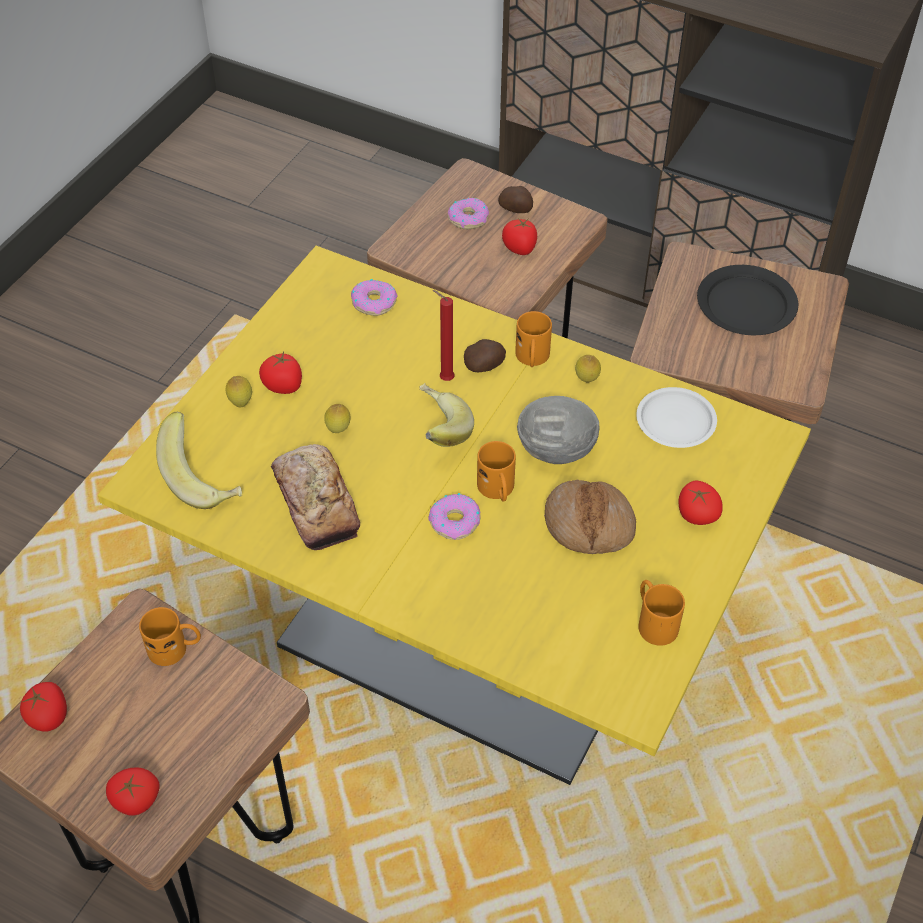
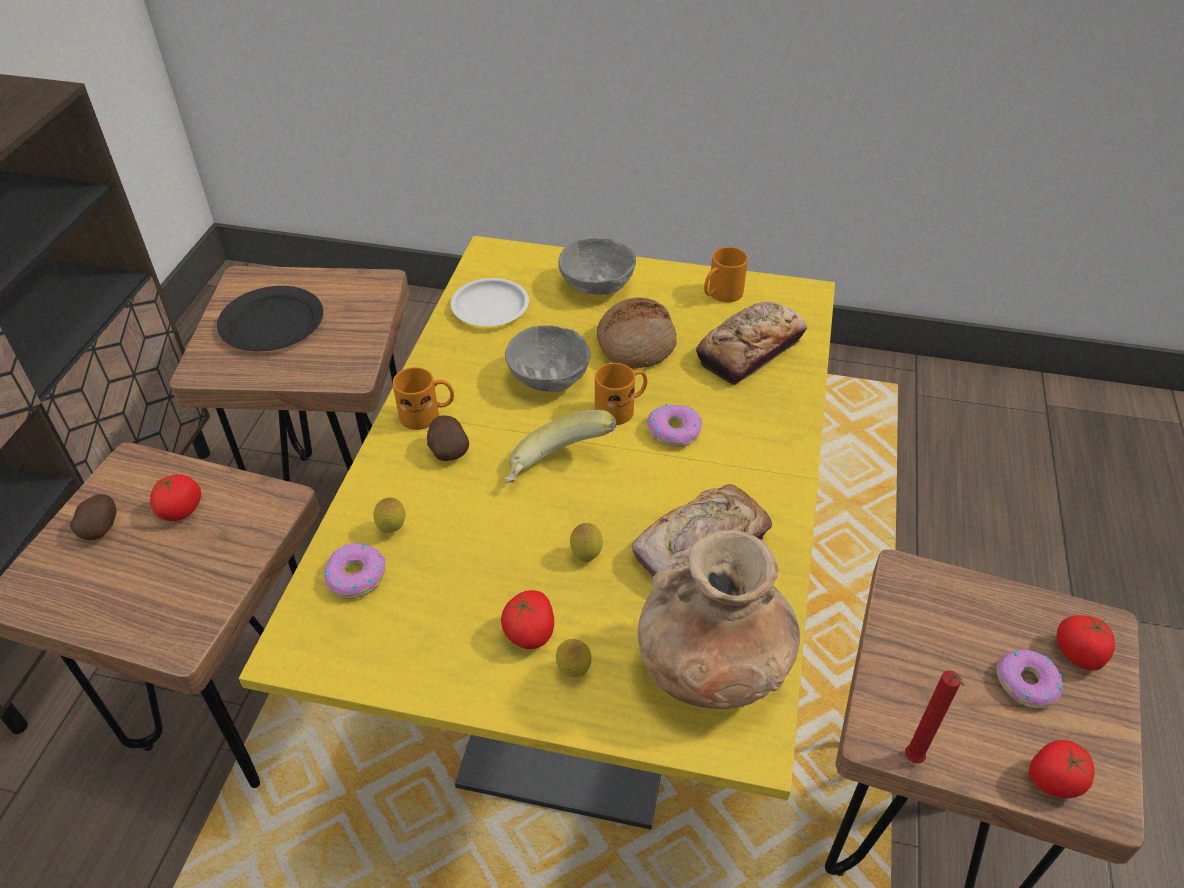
camera: 105 degrees left, 5 degrees down
orange mug [139,607,201,666] -> none
banana [156,412,242,509] -> brown vase [638,530,800,709]
red candle [433,290,455,381] -> red candle moved to [905,670,964,764]
donut [448,198,489,229] -> donut moved to [996,649,1063,708]
lemon [575,355,601,382] -> lemon moved to [373,498,405,533]
tomato [678,480,723,525] -> grey bowl [558,238,636,295]
none -> bread [696,302,807,385]

